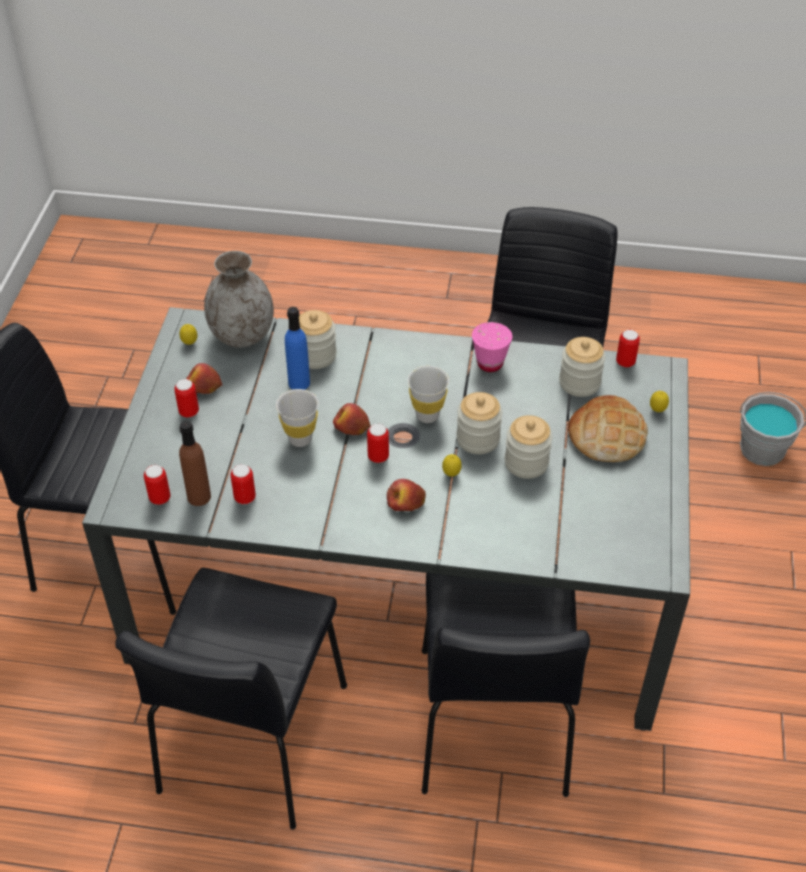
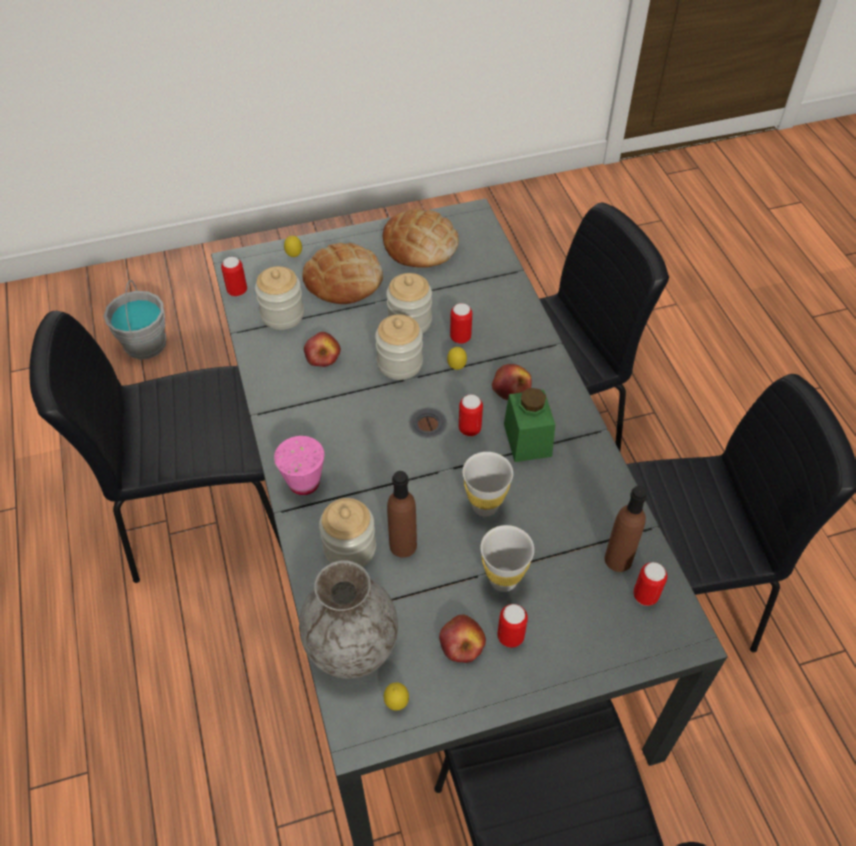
camera: 115 degrees left, 5 degrees up
can [231,464,256,505] -> can moved to [450,303,472,344]
blue bottle [285,307,310,390] -> brown bottle [387,471,417,558]
apple [333,403,371,435] -> apple moved to [304,332,341,367]
white cup [408,366,449,423] -> white cup moved to [481,525,534,592]
pink cup [472,322,512,372] -> pink cup moved to [274,436,324,495]
none -> bread [383,208,459,268]
none -> green jar [504,388,555,462]

